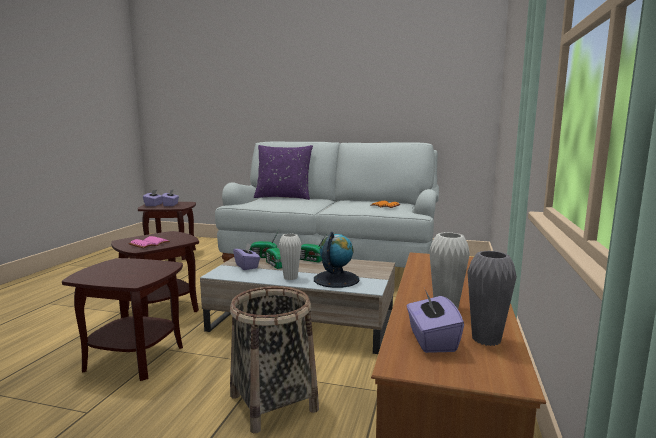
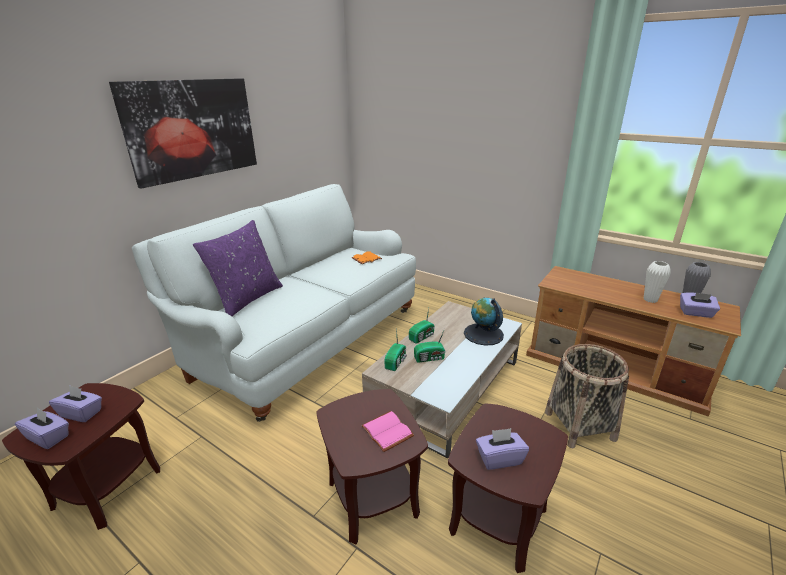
camera: 70 degrees left, 15 degrees up
purple tissue box [233,243,260,270] -> purple tissue box moved to [476,428,529,470]
white vase [279,234,301,280] -> none
none -> picture [109,78,257,189]

